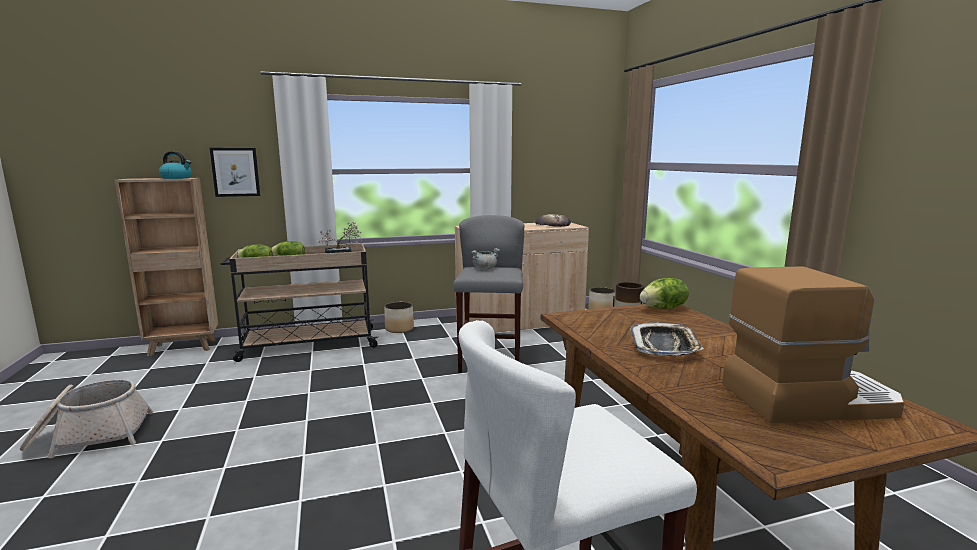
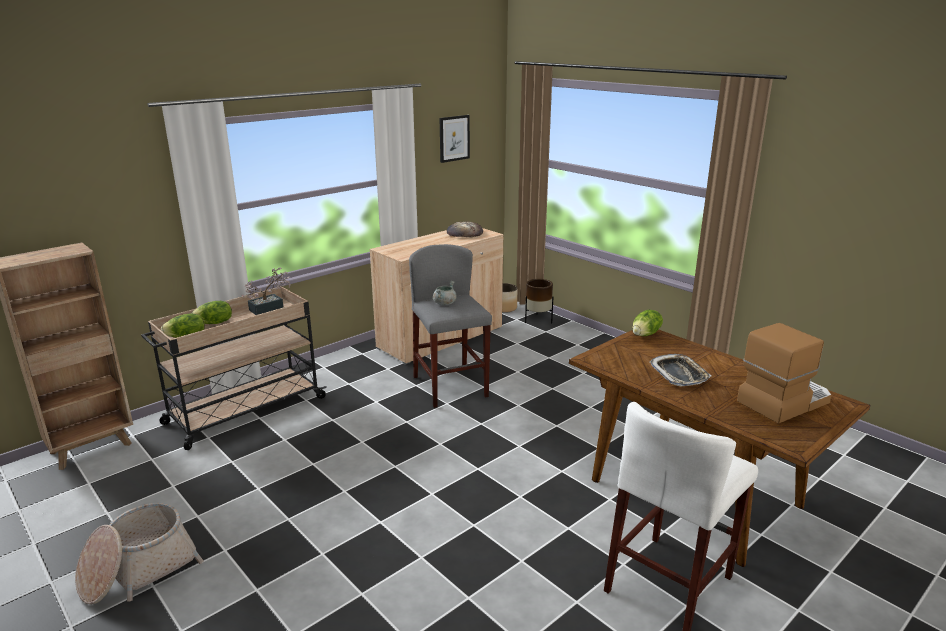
camera: 25 degrees left, 10 degrees up
kettle [159,151,192,179] -> none
picture [210,148,260,197] -> picture moved to [440,115,470,163]
planter [384,302,414,333] -> none

